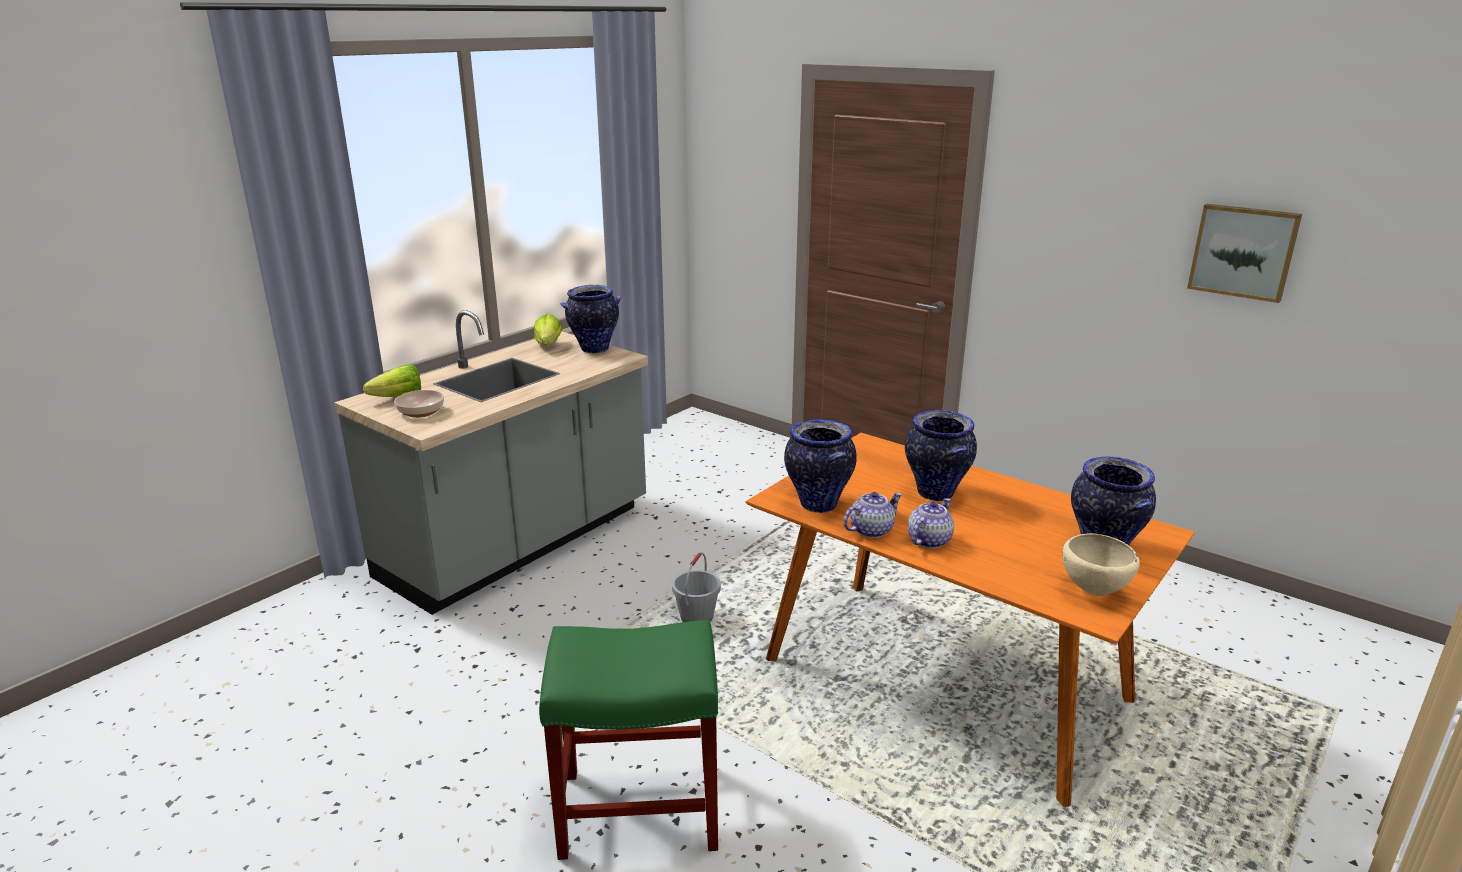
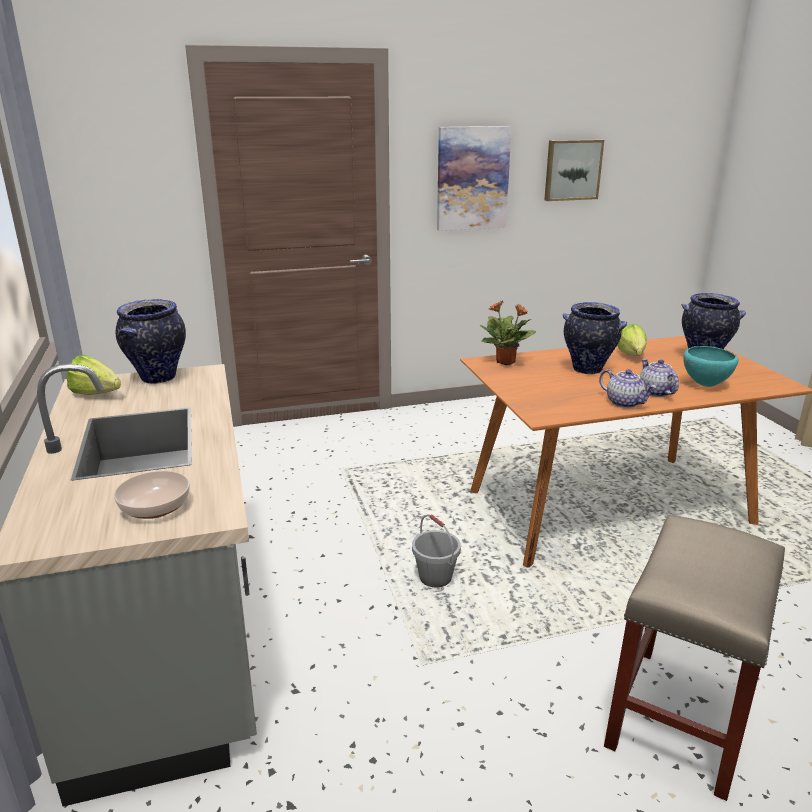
camera: 55 degrees left, 0 degrees up
lettuce [363,364,421,397] -> lettuce moved to [617,324,647,356]
green stool [539,620,718,860] -> beige stool [604,515,785,801]
vase [784,419,857,513] -> none
teapot [843,492,902,538] -> teapot turned 135 degrees clockwise [599,369,656,408]
beige bowl [1062,533,1140,596] -> none
none -> picture [437,126,512,231]
none -> potted plant [480,301,536,365]
none -> turquoise bowl [683,346,738,387]

